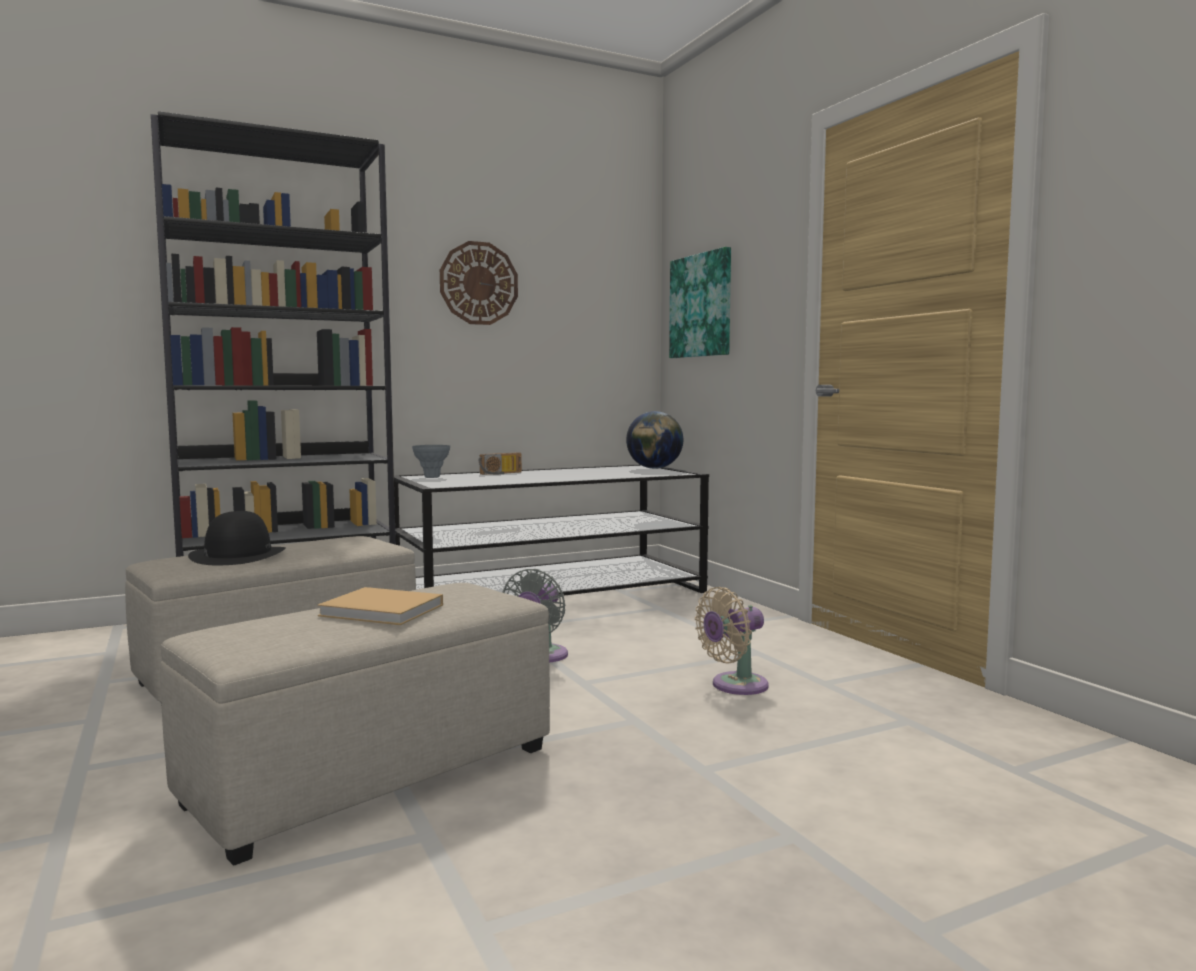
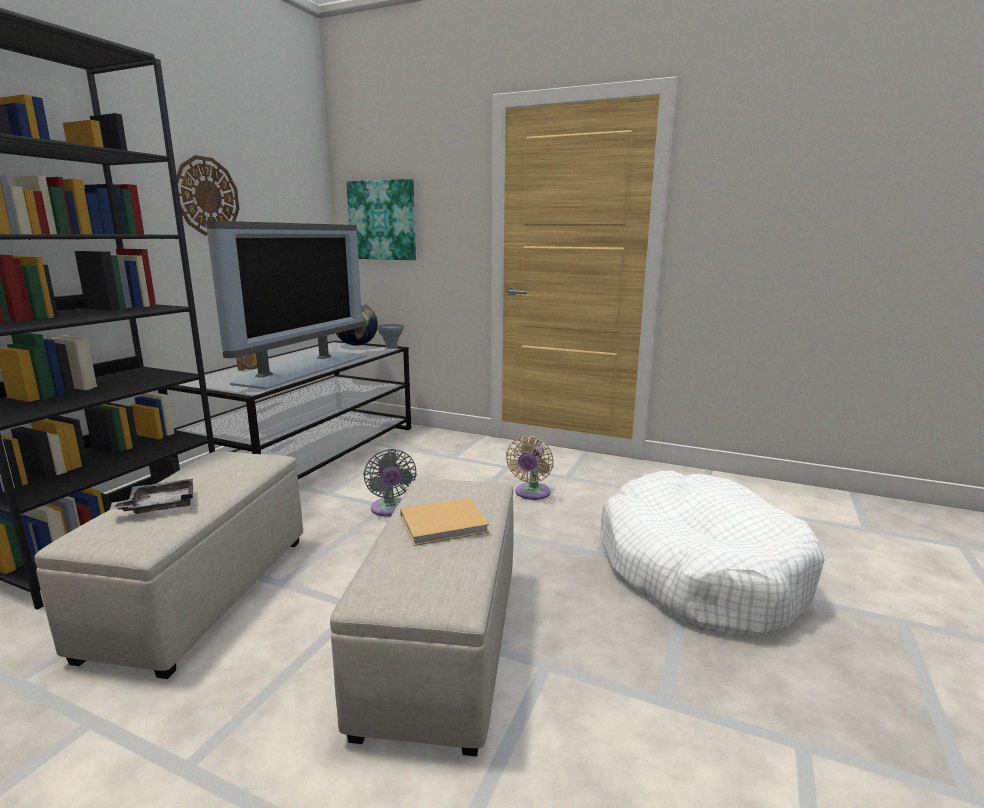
camera: 40 degrees left, 10 degrees up
black hat [188,511,286,565] -> grey tray [109,479,193,514]
grey vase [412,445,450,478] -> grey vase moved to [377,324,404,349]
none -> television [206,221,367,389]
none -> white dog bed [601,471,824,637]

